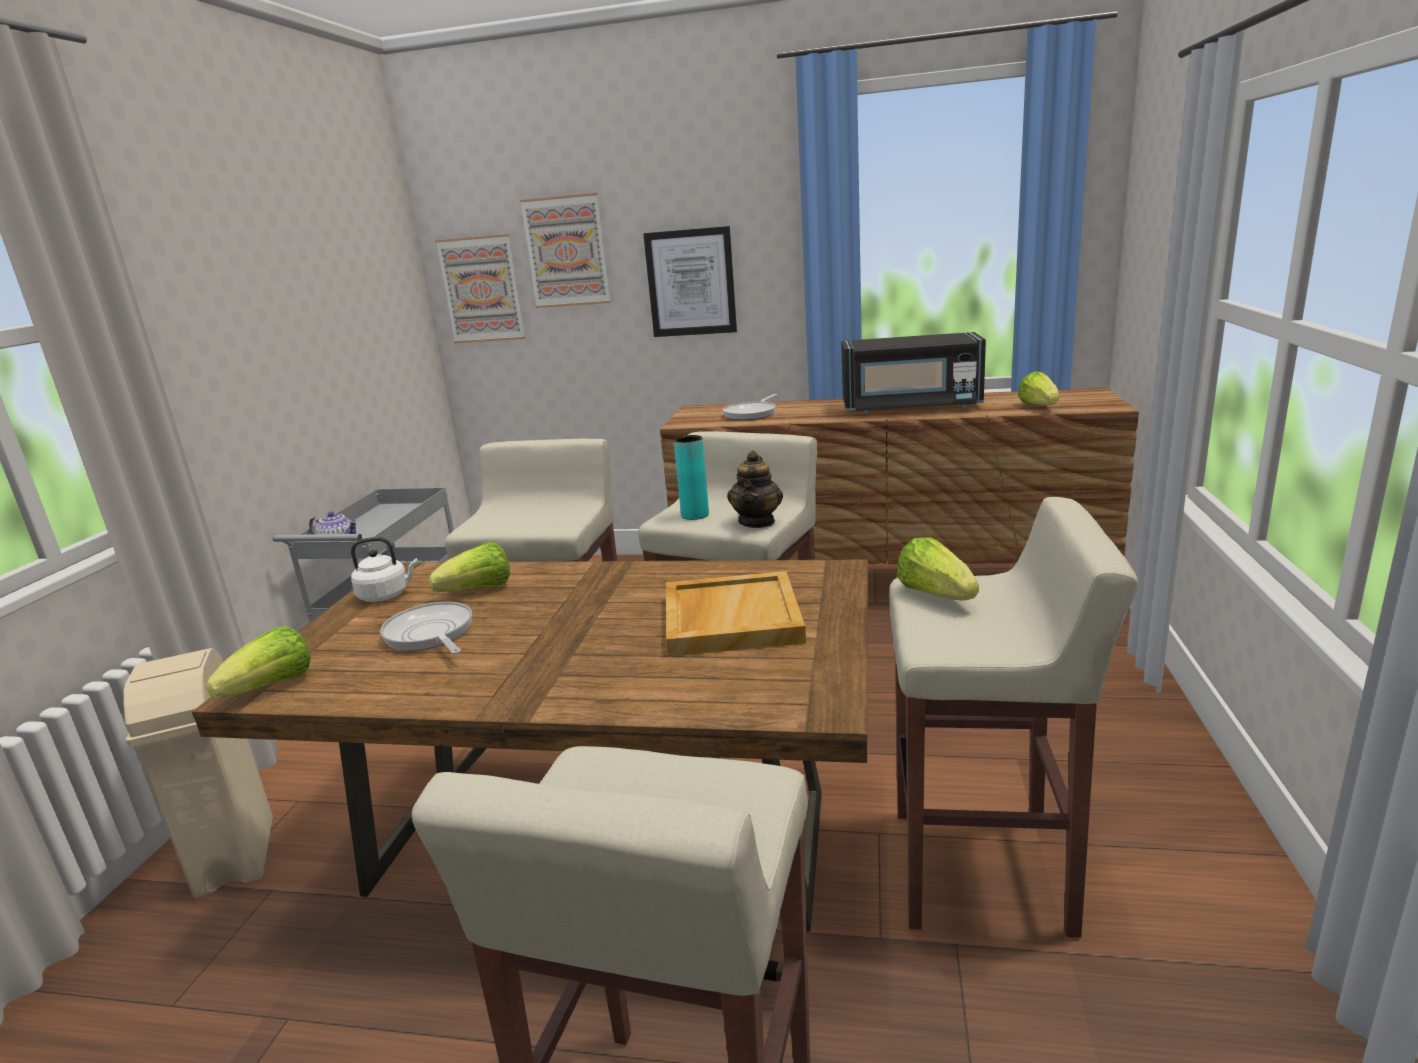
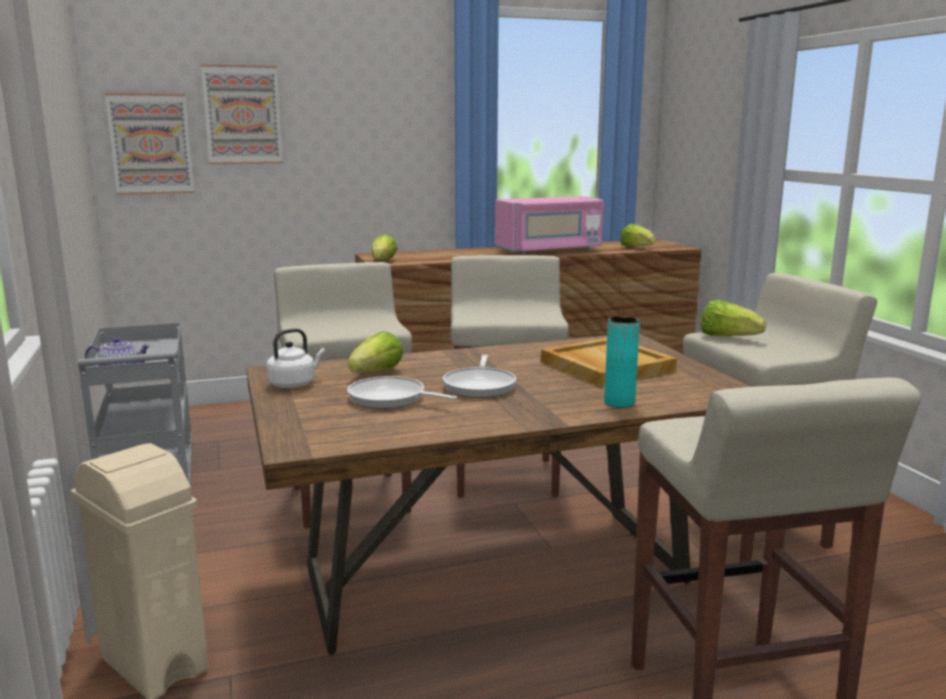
camera: 30 degrees left, 5 degrees down
lettuce [206,626,311,699] -> lettuce moved to [372,234,398,260]
picture [643,226,737,337] -> none
turquoise vase [674,435,709,520] -> turquoise vase moved to [604,316,640,408]
frying pan [723,394,777,420] -> frying pan moved to [443,355,516,398]
teapot [727,451,783,528] -> none
black microwave [841,332,986,414] -> pink microwave [495,196,604,254]

